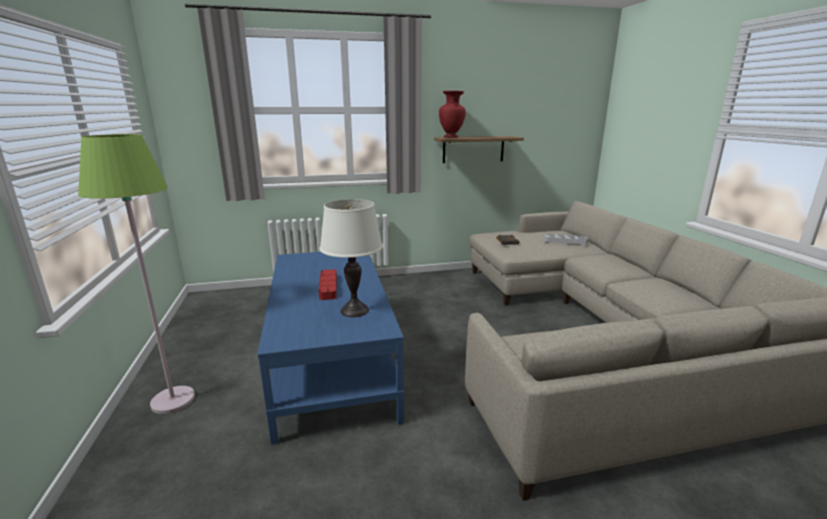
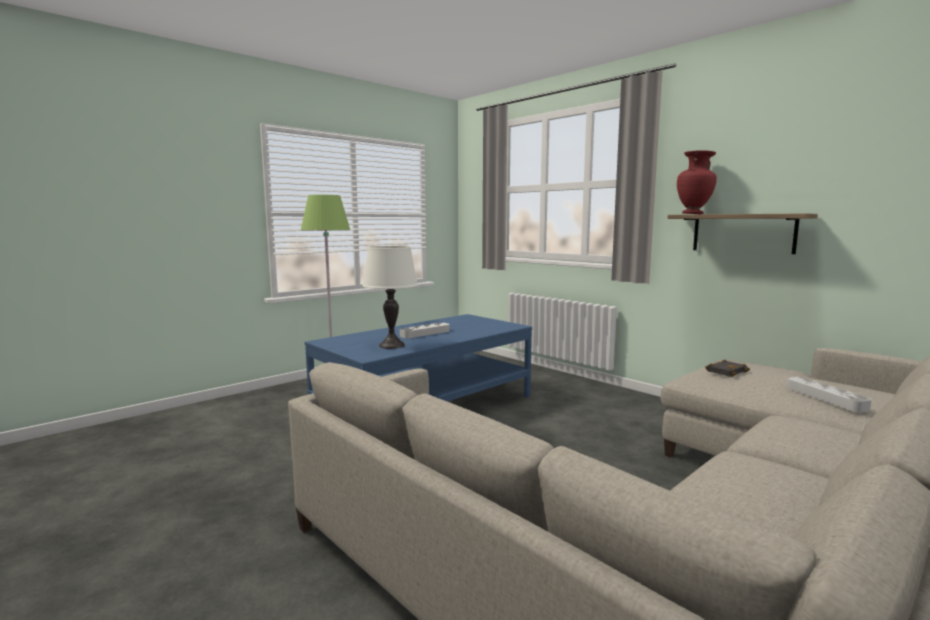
camera: 60 degrees right, 10 degrees down
red tray [319,269,337,300] -> grey tray [400,322,450,339]

